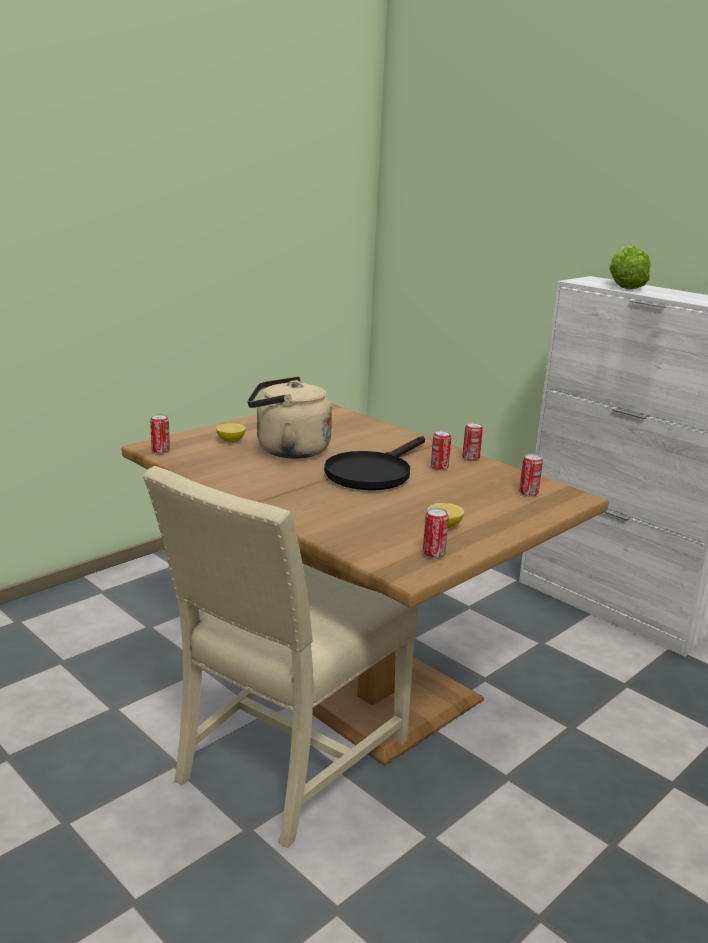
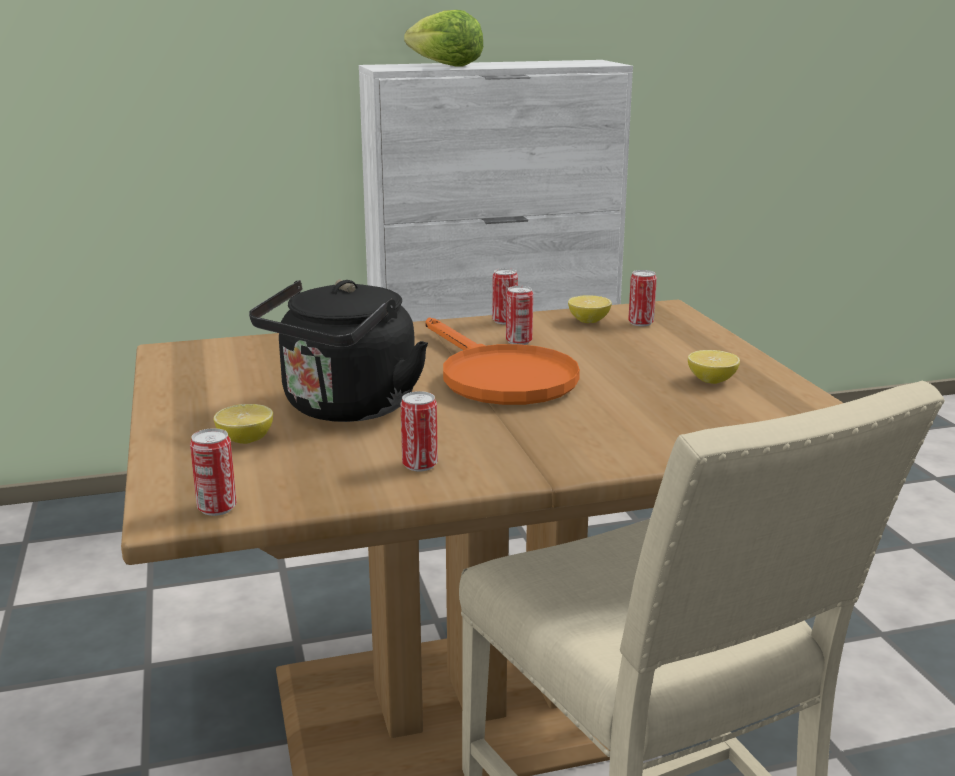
camera: 60 degrees left, 0 degrees up
beige kettle [247,376,332,459] -> black kettle [249,279,428,422]
black frying pan [324,436,425,490] -> orange frying pan [425,318,580,405]
can [423,508,449,559] -> can moved to [401,391,438,472]
none -> lemon [568,295,612,323]

